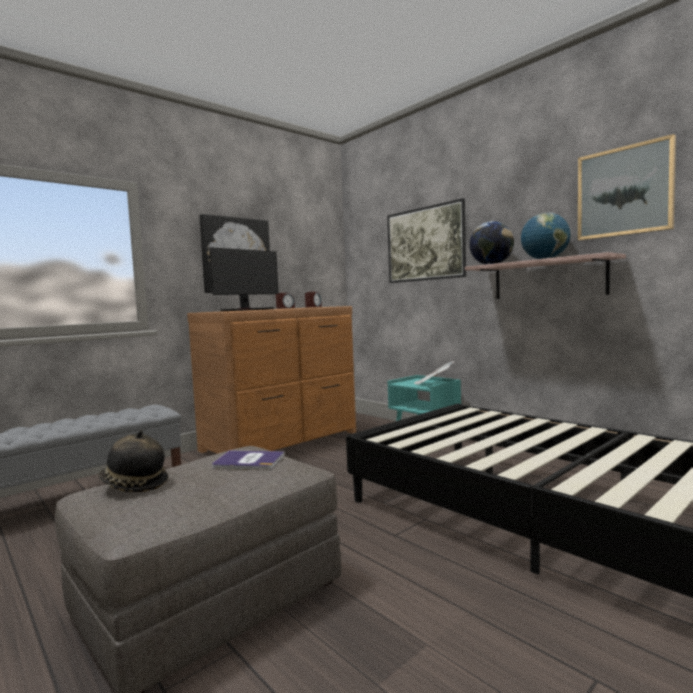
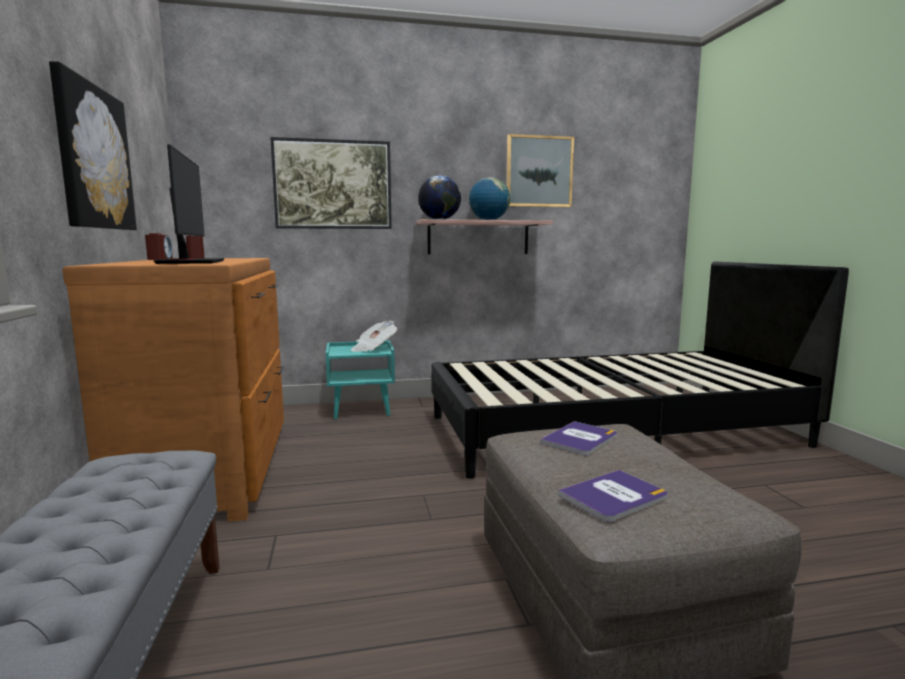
camera: 60 degrees left, 5 degrees up
hat [98,430,168,492] -> book [558,470,668,522]

